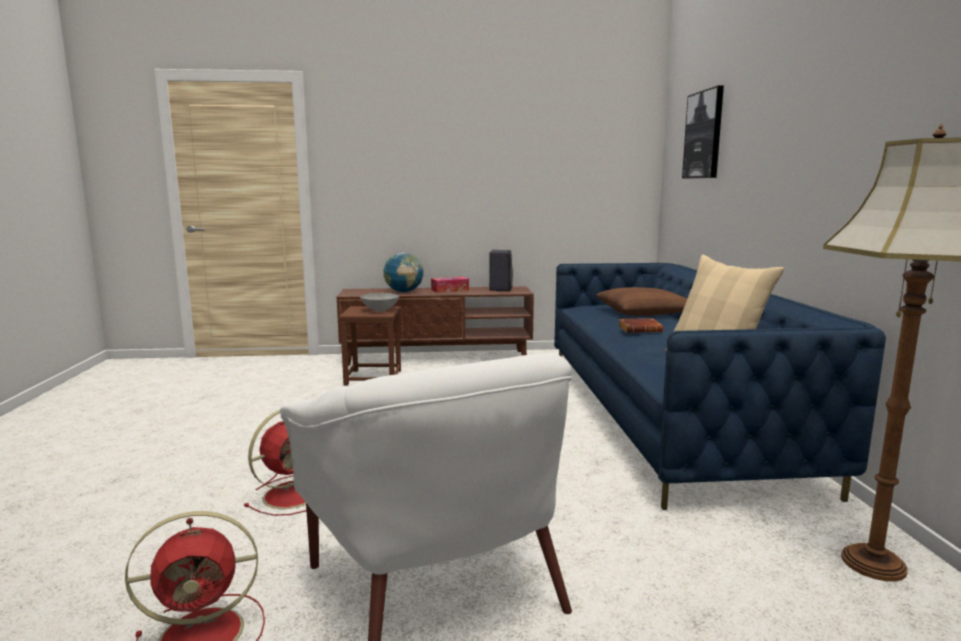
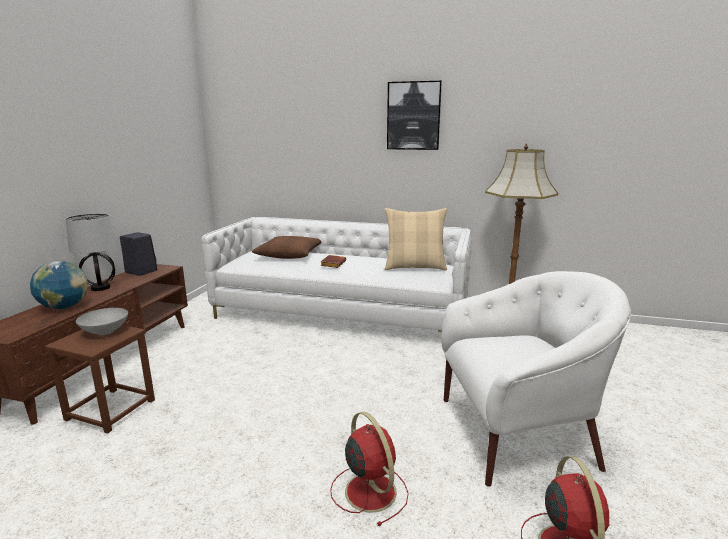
camera: 70 degrees left, 5 degrees up
tissue box [431,276,469,293] -> table lamp [66,214,117,291]
blue sofa [554,263,886,510] -> white sofa [201,217,472,332]
picture [682,85,724,179] -> picture moved to [387,81,442,150]

